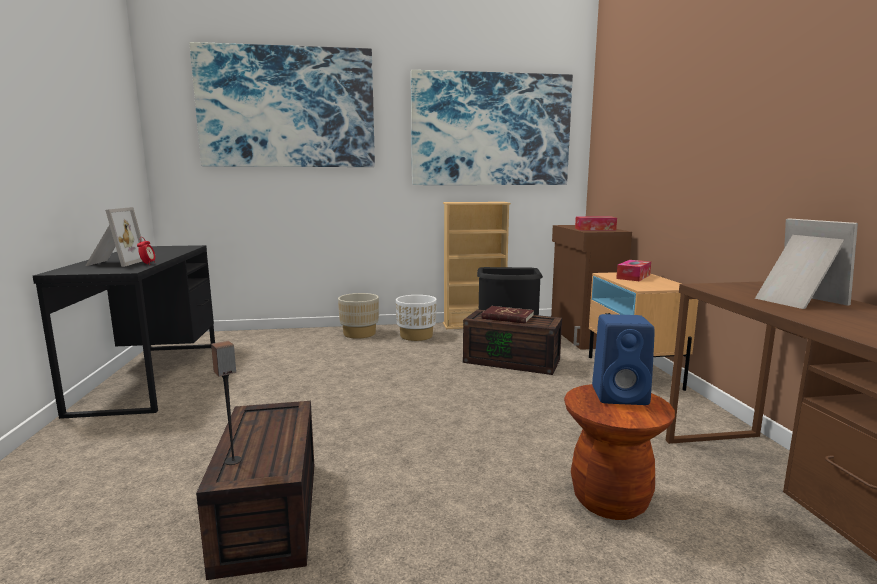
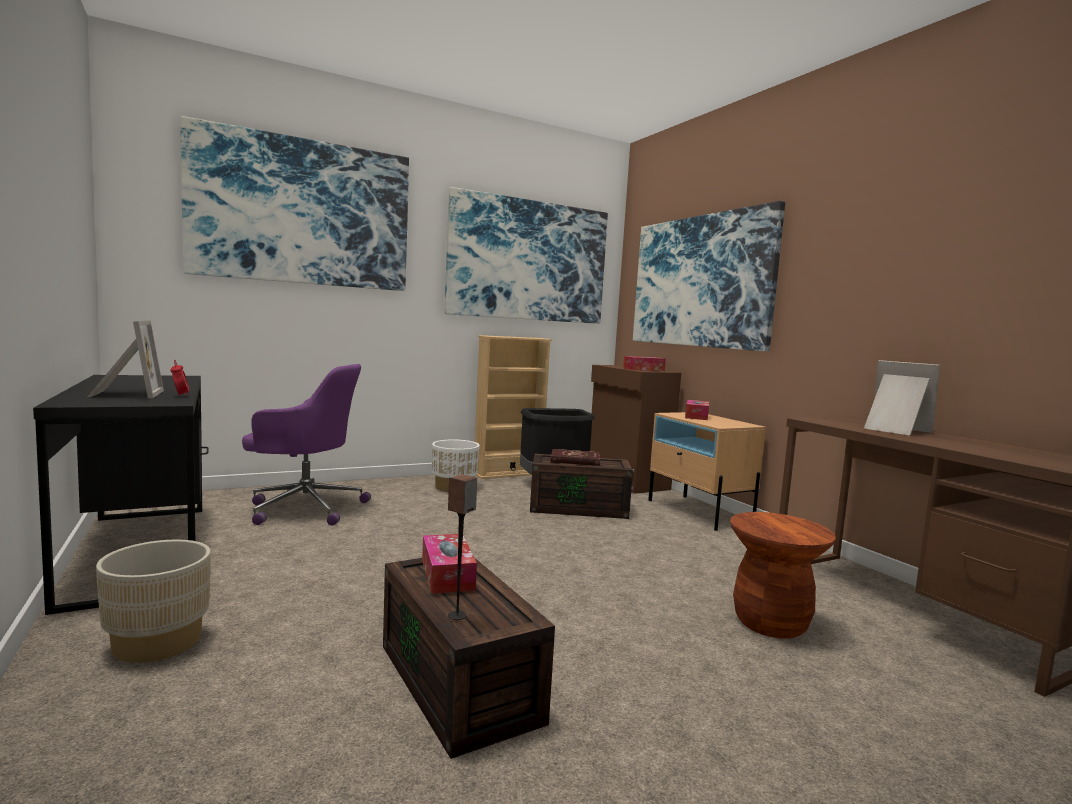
camera: 20 degrees left, 5 degrees down
beige planter [338,293,379,339] -> beige planter moved to [96,540,211,663]
blue speaker [592,314,655,405] -> none
none -> purple office chair [242,364,371,525]
none -> tissue box [422,534,477,594]
none -> picture [633,201,785,352]

